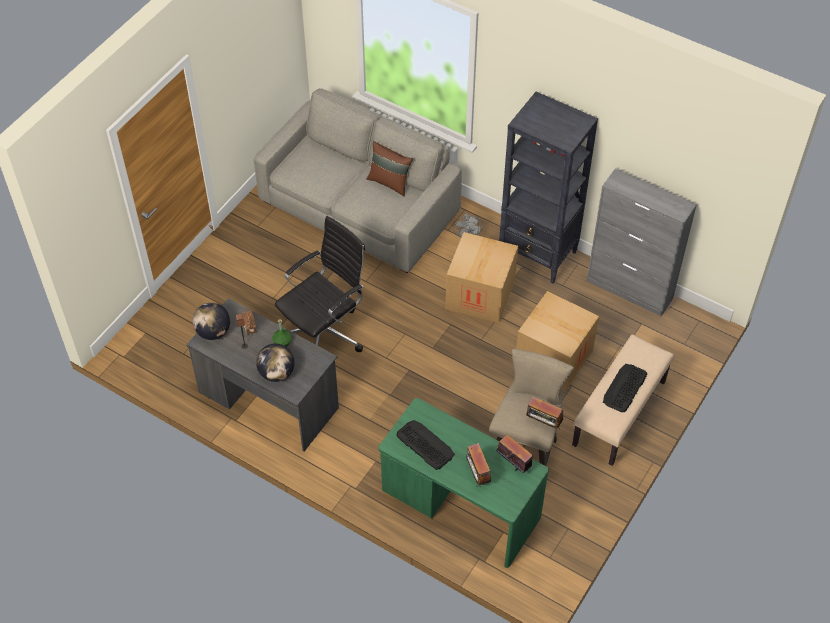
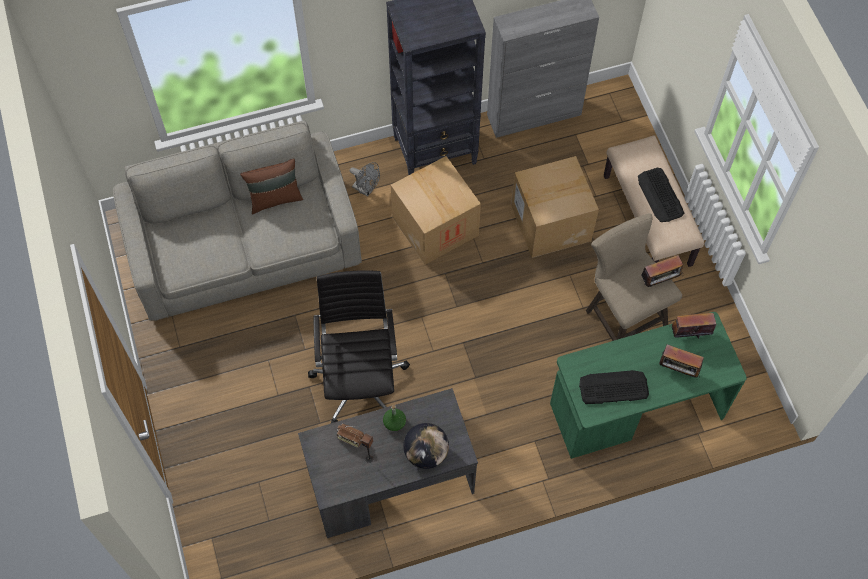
camera: 50 degrees left, 10 degrees up
globe [192,303,230,340] -> none

